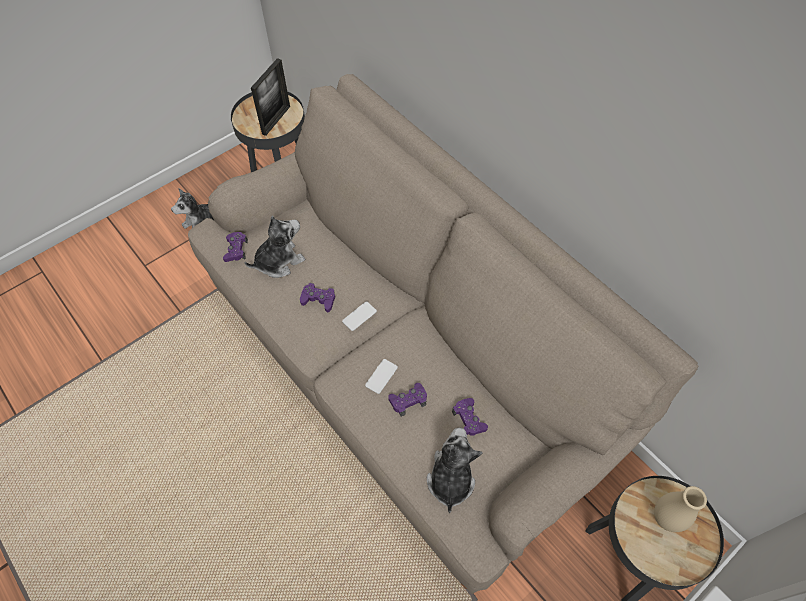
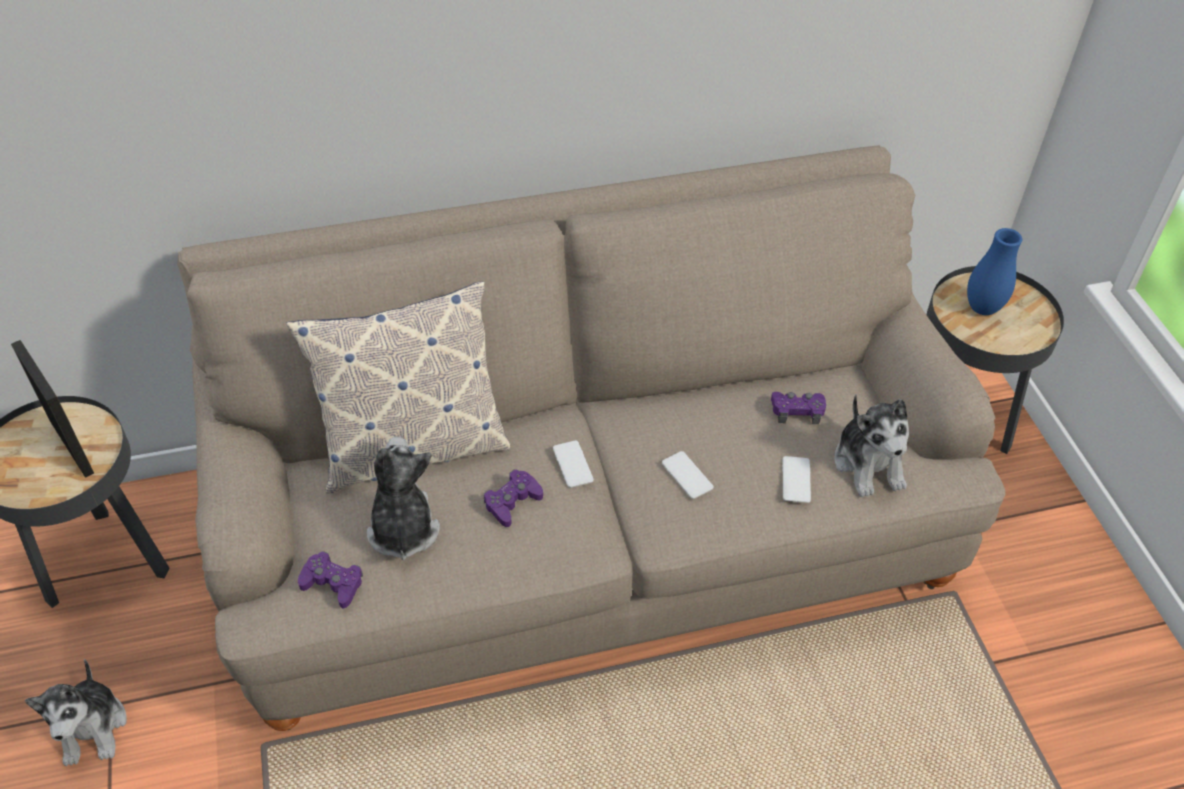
camera: 65 degrees left, 10 degrees down
purple game controller [388,383,427,416] -> none
plush toy [427,428,483,513] -> plush toy turned 135 degrees counterclockwise [834,395,909,497]
beige vase [654,486,707,532] -> blue vase [967,228,1022,315]
none -> pillow [287,282,510,494]
none -> phone [782,456,811,503]

